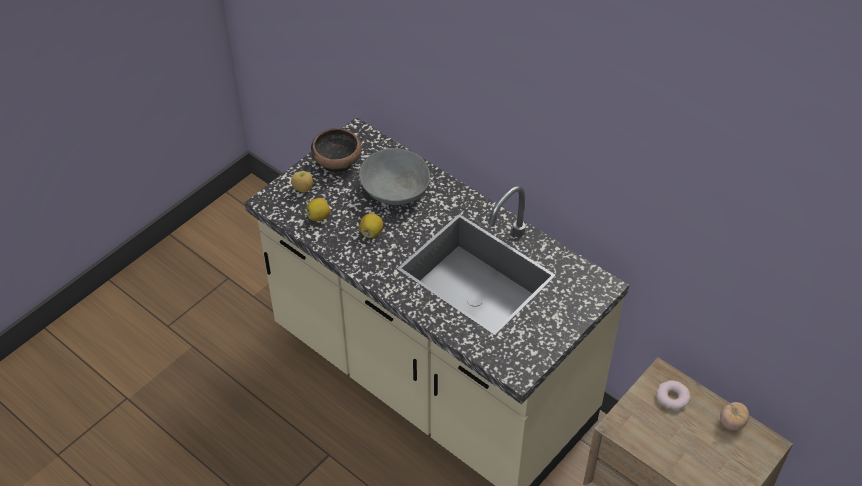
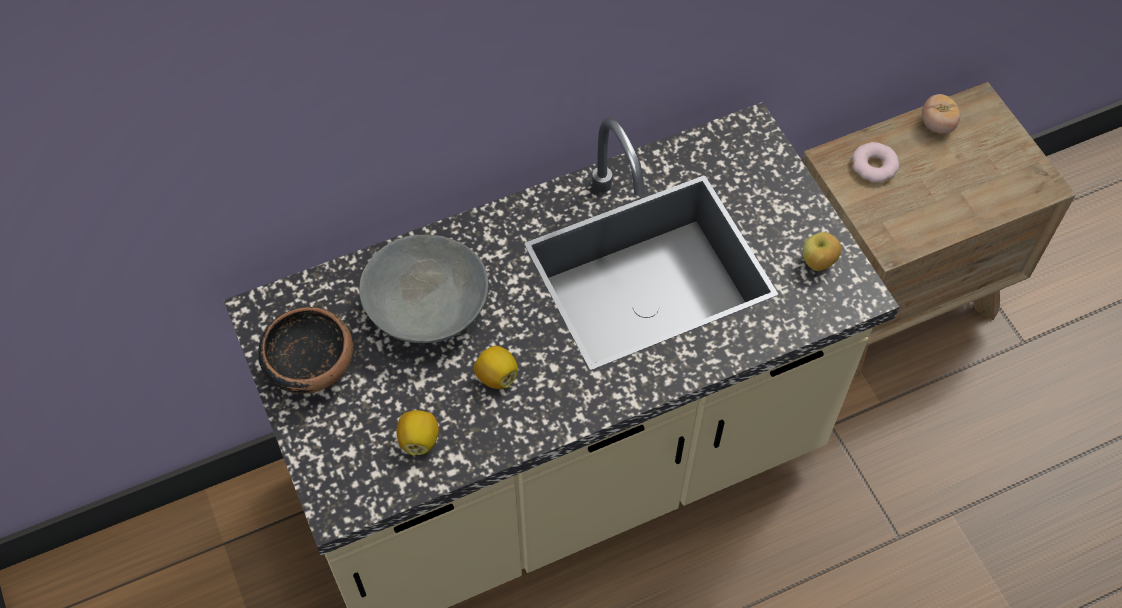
camera: 65 degrees left, 10 degrees up
apple [291,171,313,193] -> apple moved to [803,232,841,271]

